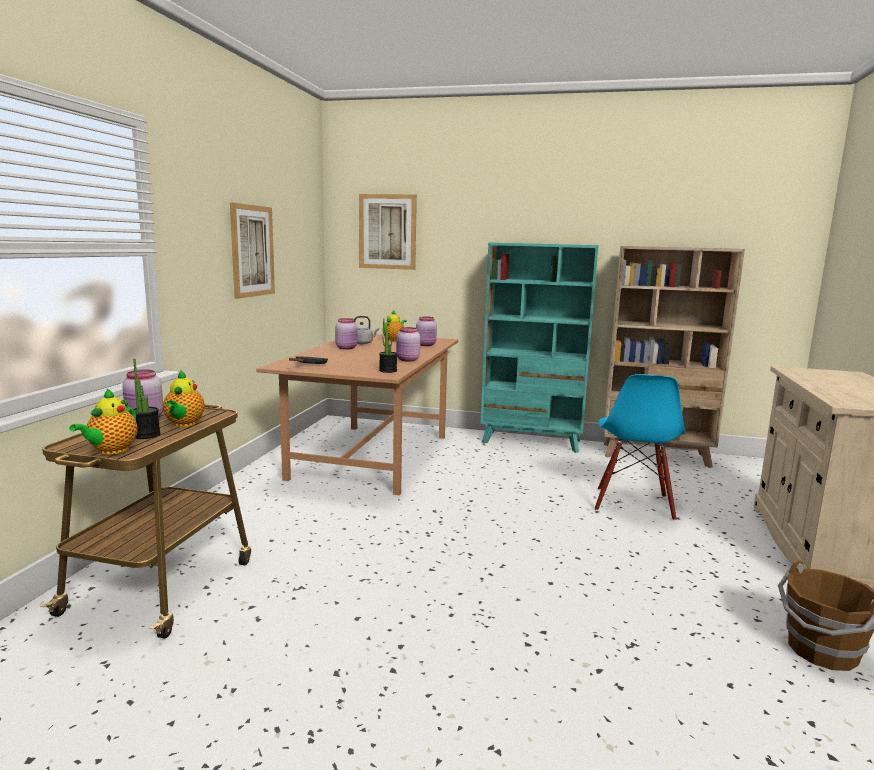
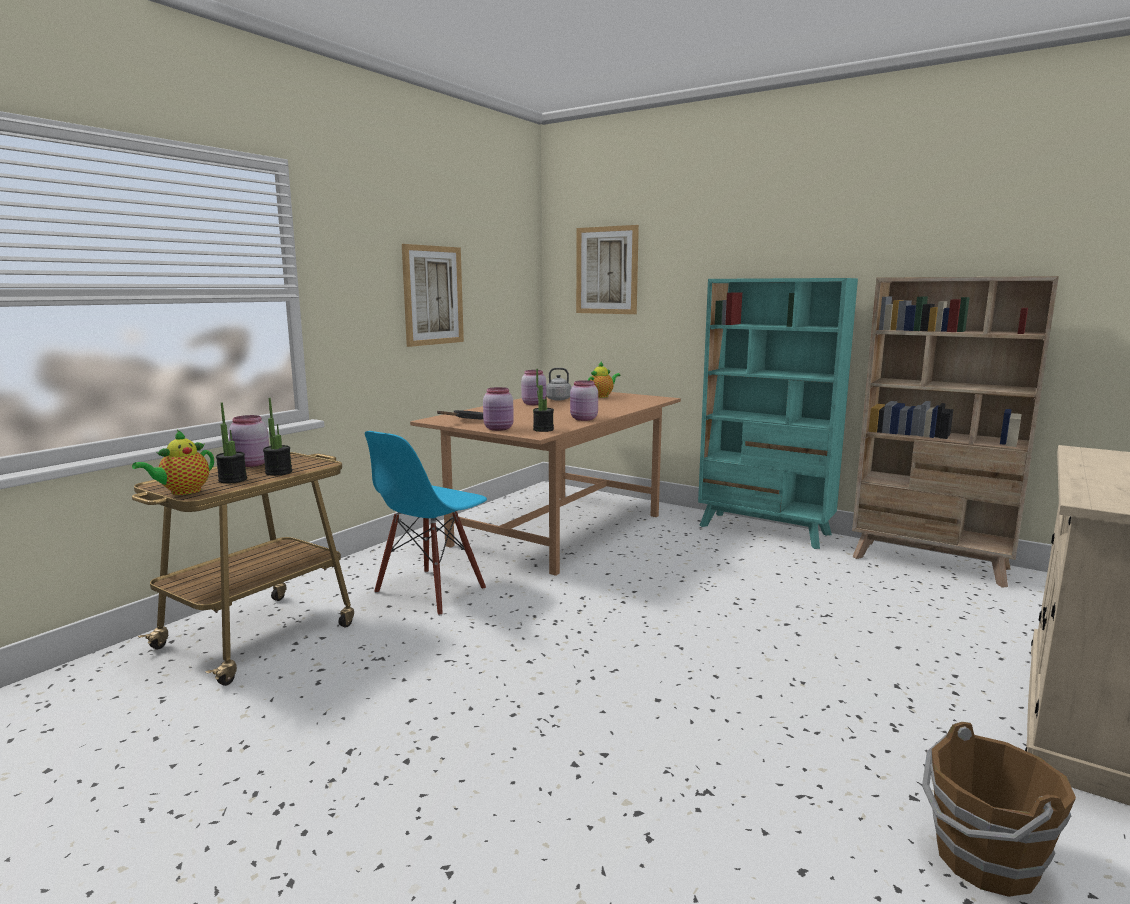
camera: 20 degrees right, 0 degrees up
teapot [163,370,205,427] -> potted plant [263,398,292,476]
pink jar [416,317,437,346] -> pink jar moved to [483,387,514,431]
blue chair [595,374,686,521] -> blue chair moved to [365,431,487,616]

